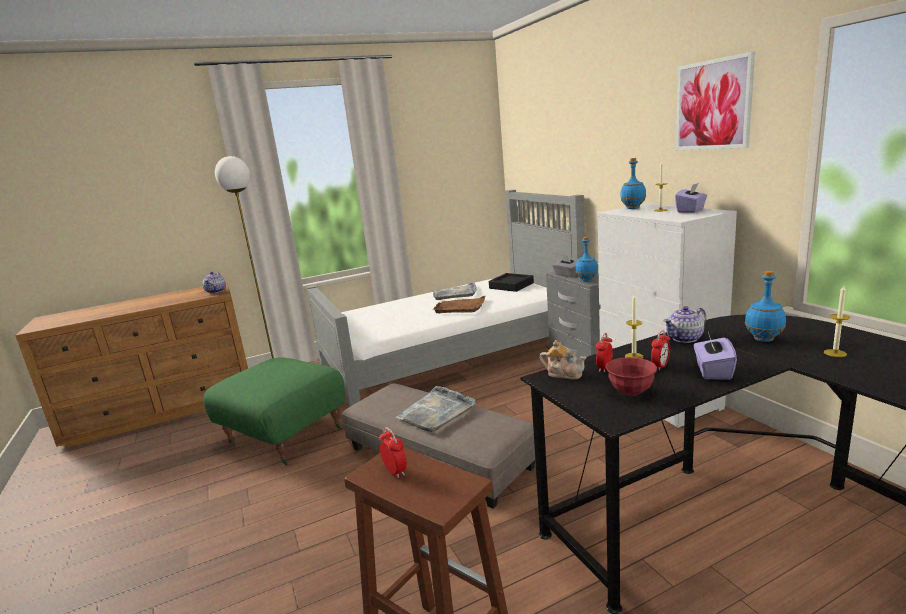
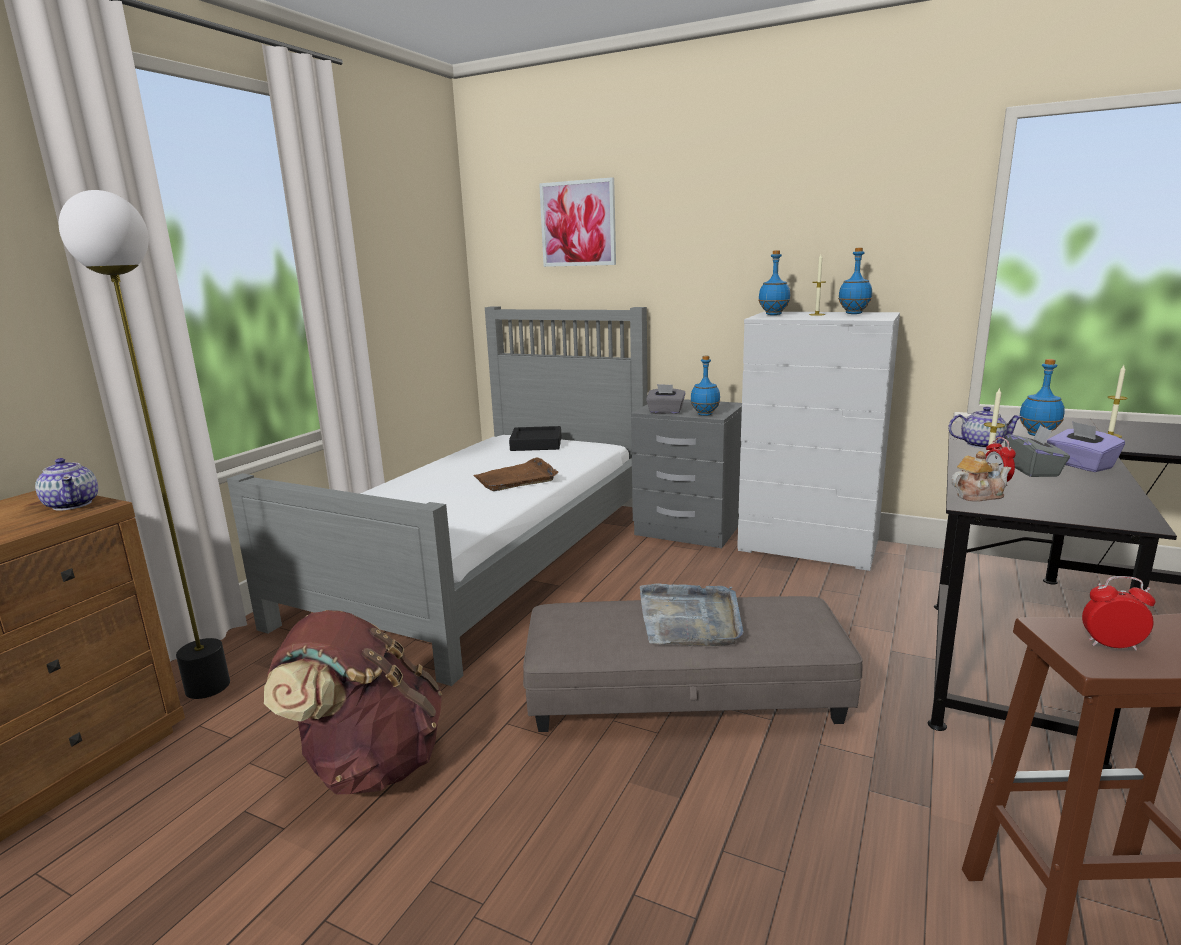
camera: 40 degrees left, 0 degrees up
green ottoman [203,357,345,465] -> brown backpack [264,610,442,794]
grey tray [433,282,477,300] -> none
red bowl [605,357,657,396] -> none
alarm clock [651,330,670,370] -> grey tissue box [1005,425,1070,477]
teapot [664,306,706,343] -> teapot turned 105 degrees counterclockwise [948,407,1022,449]
purple tissue box [675,183,707,213] -> blue bottle [838,248,872,314]
picture [676,51,755,150] -> picture moved to [539,177,616,267]

